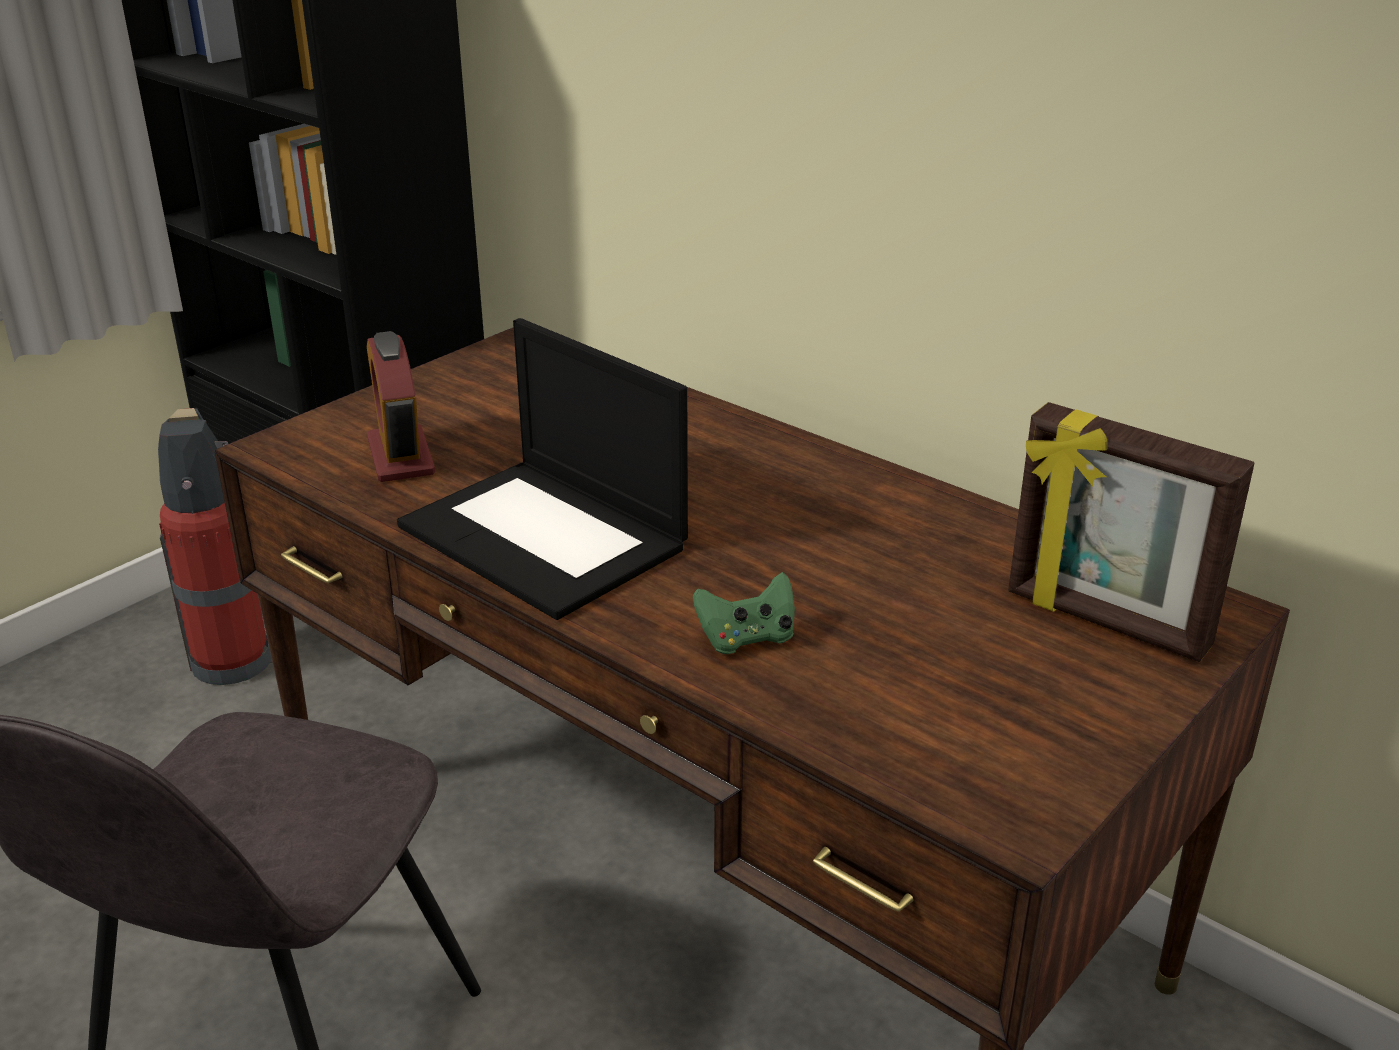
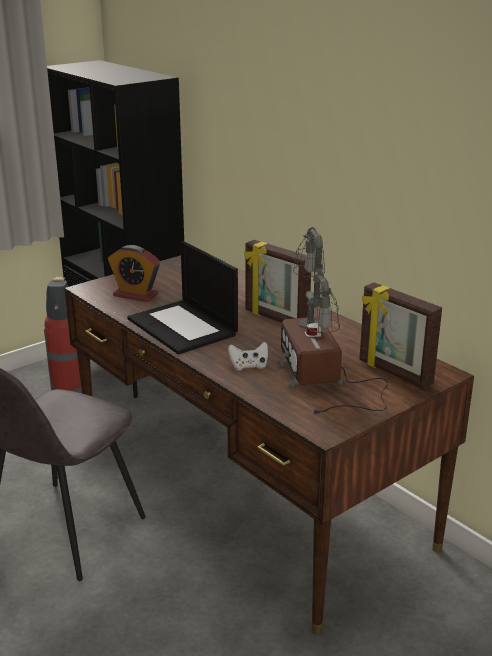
camera: 10 degrees right, 5 degrees down
alarm clock [367,331,435,482] -> alarm clock turned 60 degrees counterclockwise [108,245,160,302]
green game controller [693,572,795,654] -> white game controller [228,342,268,371]
none -> picture frame [244,240,311,323]
none -> table lamp [278,227,388,414]

